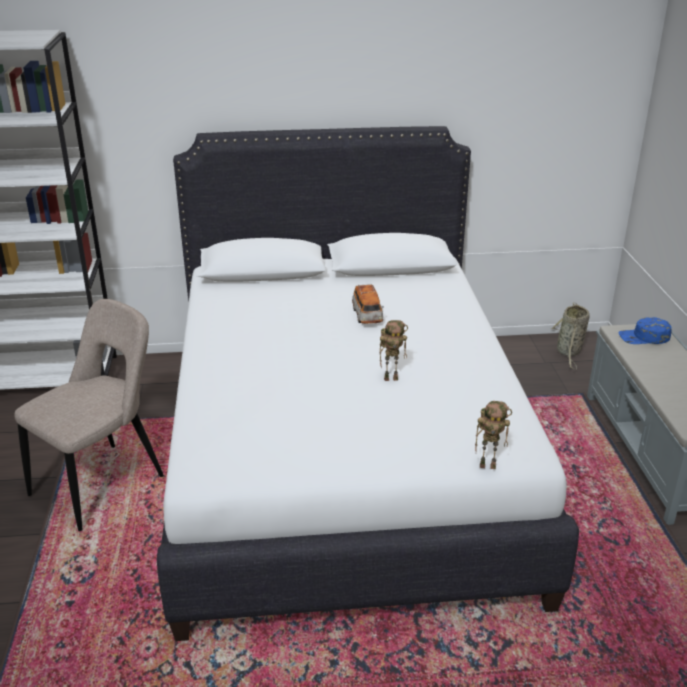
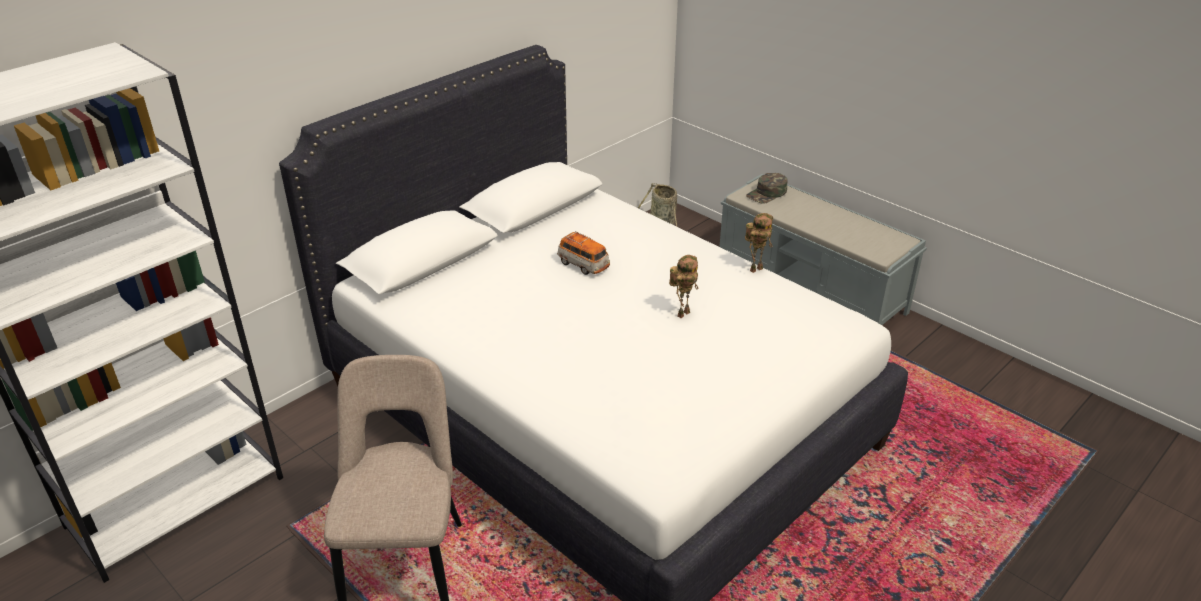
camera: 40 degrees left, 5 degrees up
toy robot [475,401,512,469] -> toy robot moved to [745,213,773,273]
blue cap [618,317,672,344] -> green cap [746,173,788,204]

